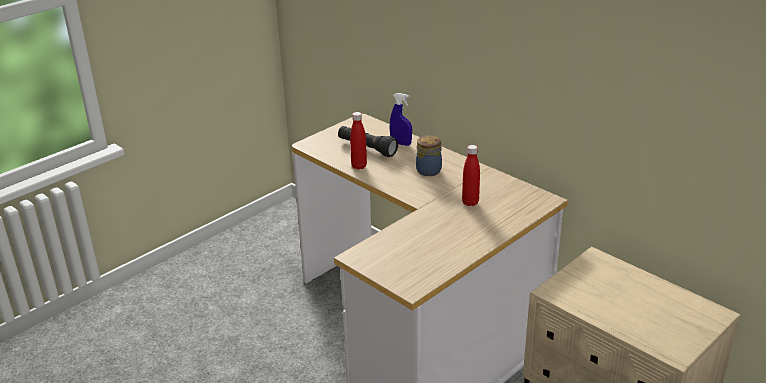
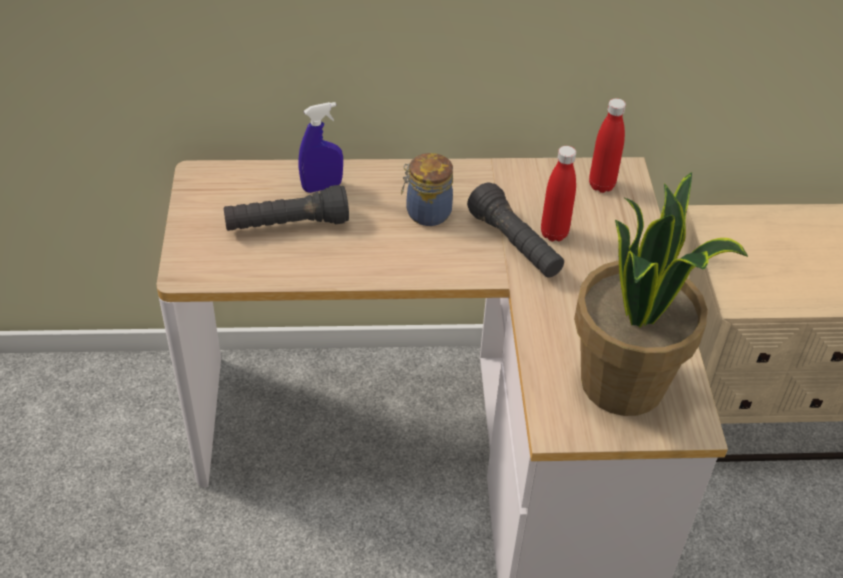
camera: 50 degrees left, 15 degrees up
red bottle [350,112,367,170] -> red bottle moved to [589,98,626,193]
none -> black flashlight [467,183,564,278]
none -> potted plant [574,172,748,416]

